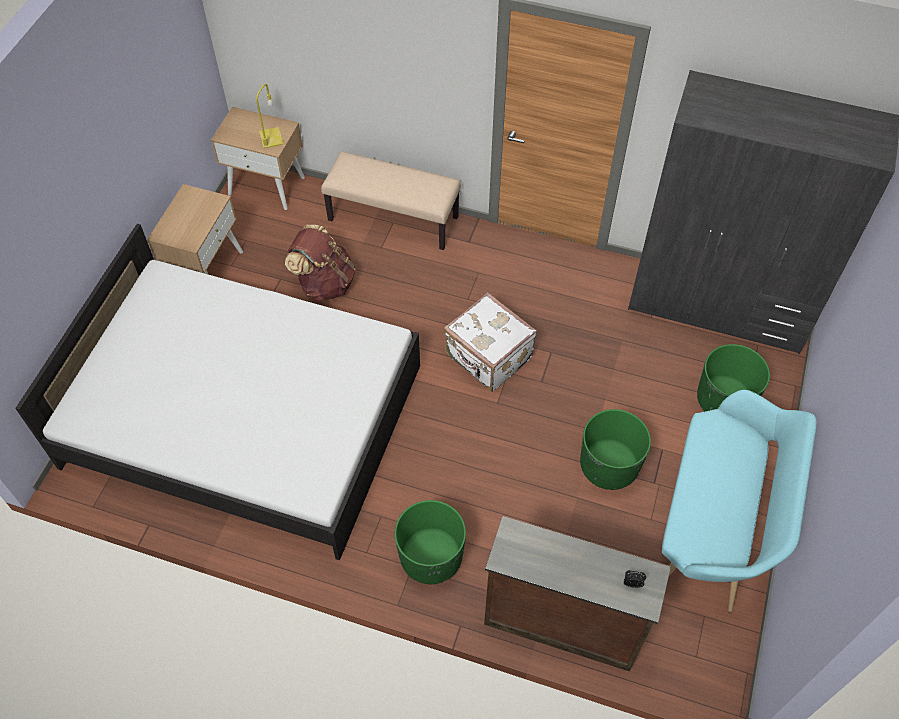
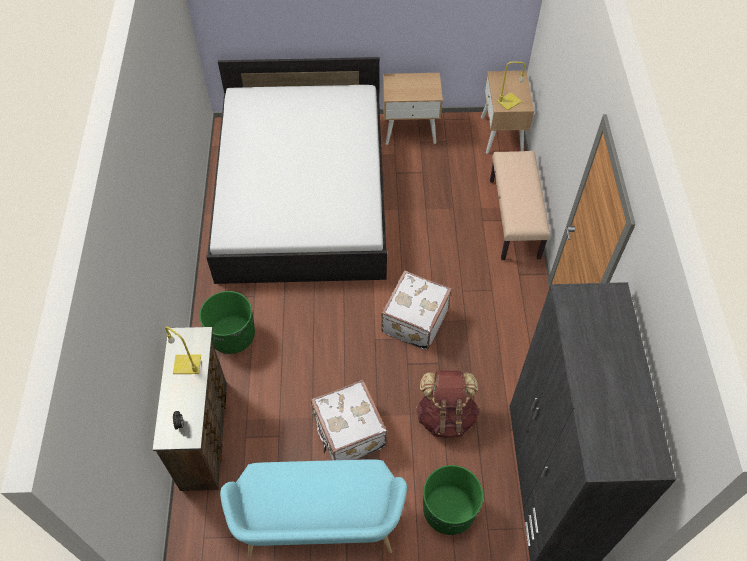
camera: 70 degrees right, 0 degrees up
brown backpack [285,225,356,302] -> brown backpack moved to [416,371,480,438]
green planter [580,409,651,490] -> white suitcase [311,380,387,460]
none -> yellow table lamp [165,326,201,374]

